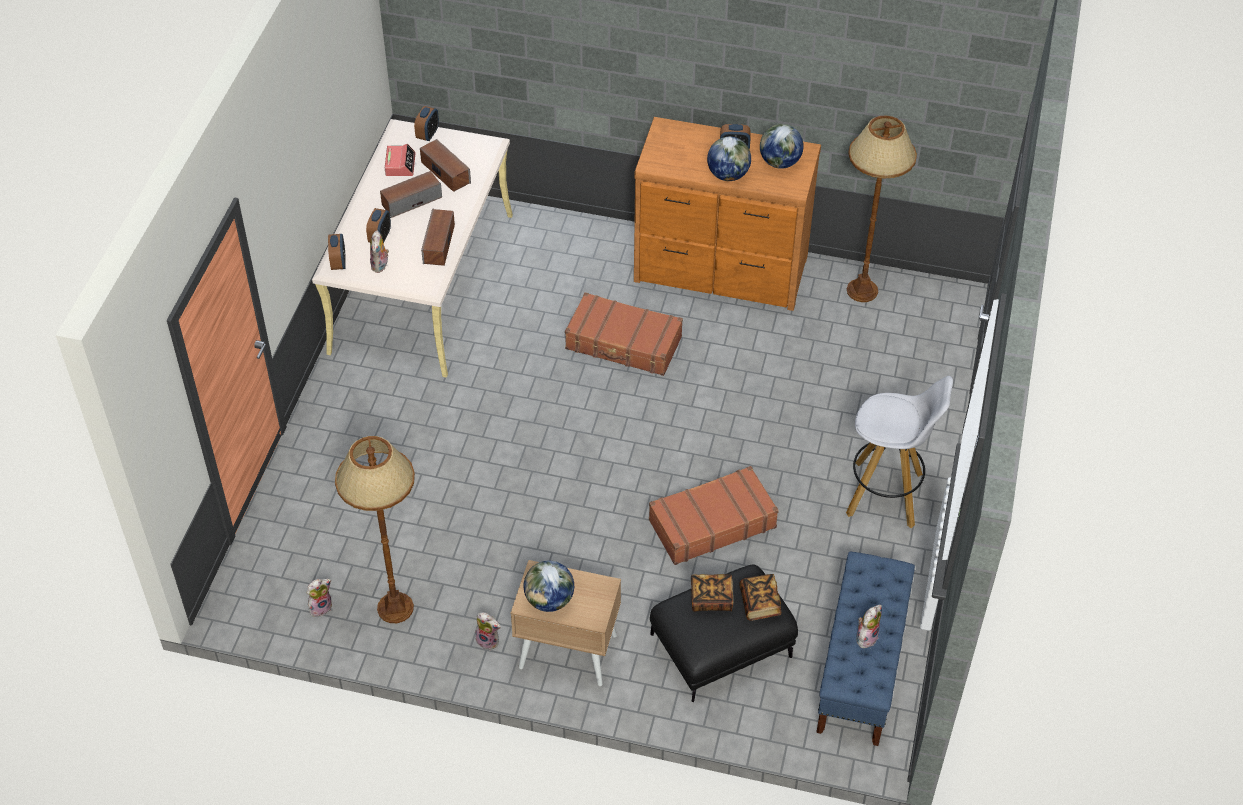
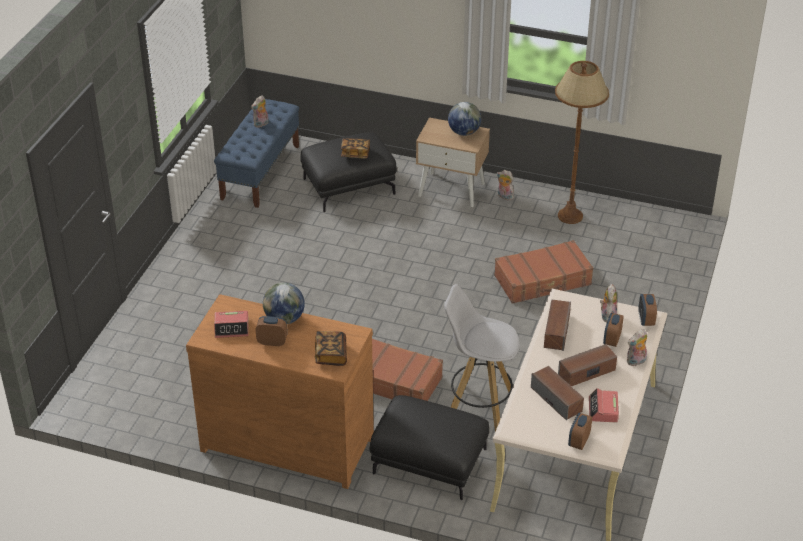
camera: 175 degrees left, 10 degrees down
plush toy [307,579,332,617] -> plush toy moved to [627,329,647,366]
brown suitcase [649,466,779,565] -> brown suitcase moved to [494,240,593,304]
book [739,574,781,621] -> book moved to [315,331,347,366]
globe [760,124,804,169] -> alarm clock [214,311,249,338]
white stool [846,376,953,528] -> white stool moved to [444,284,520,431]
brown floor lamp [847,116,917,302] -> none
none -> black ottoman [369,395,489,500]

